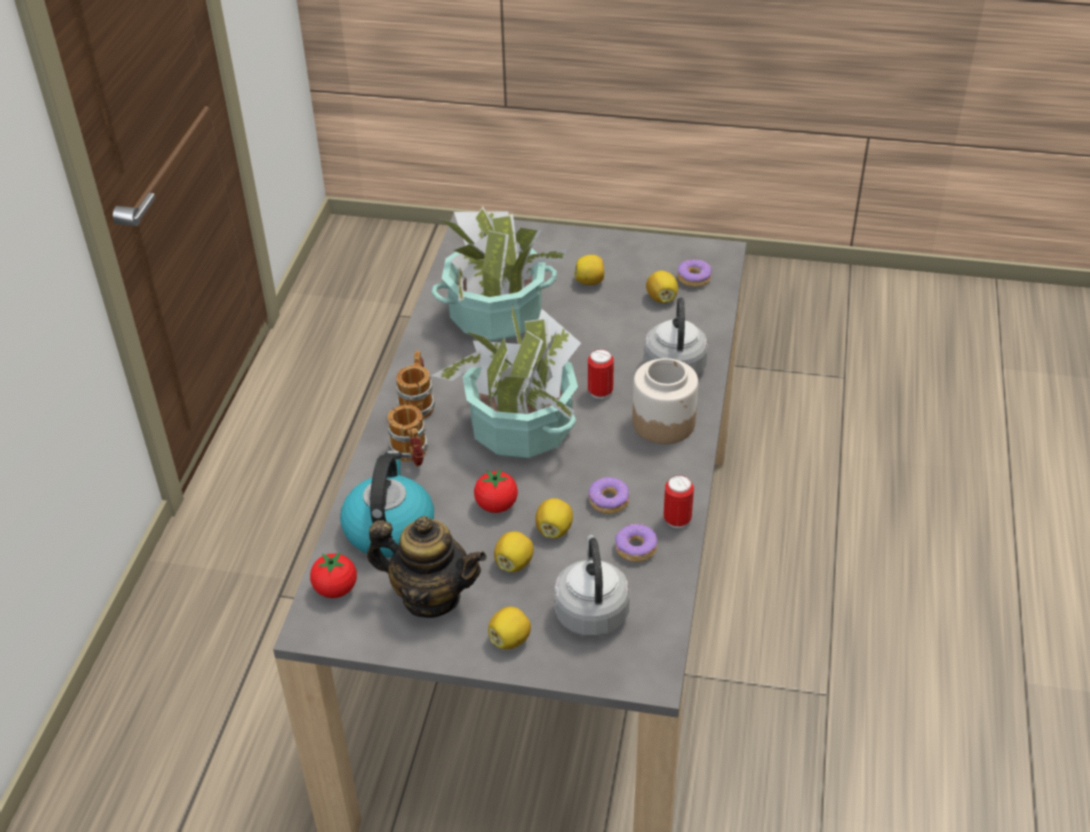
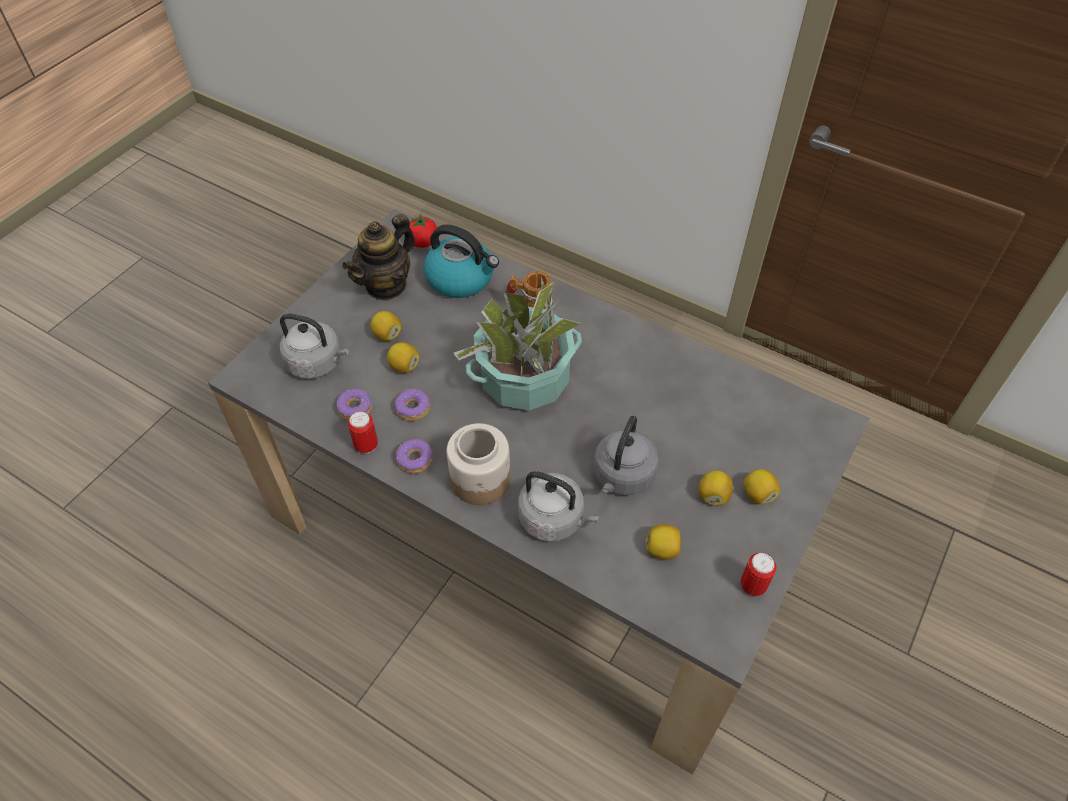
camera: 110 degrees right, 10 degrees up
mug [396,351,435,419] -> none
potted plant [431,207,567,341] -> none
tomato [474,469,518,513] -> none
lemon [488,606,531,649] -> lemon moved to [744,469,780,504]
can [588,349,614,399] -> can moved to [740,553,776,596]
donut [677,259,712,287] -> donut moved to [396,439,433,474]
none -> grey kettle [593,416,659,495]

